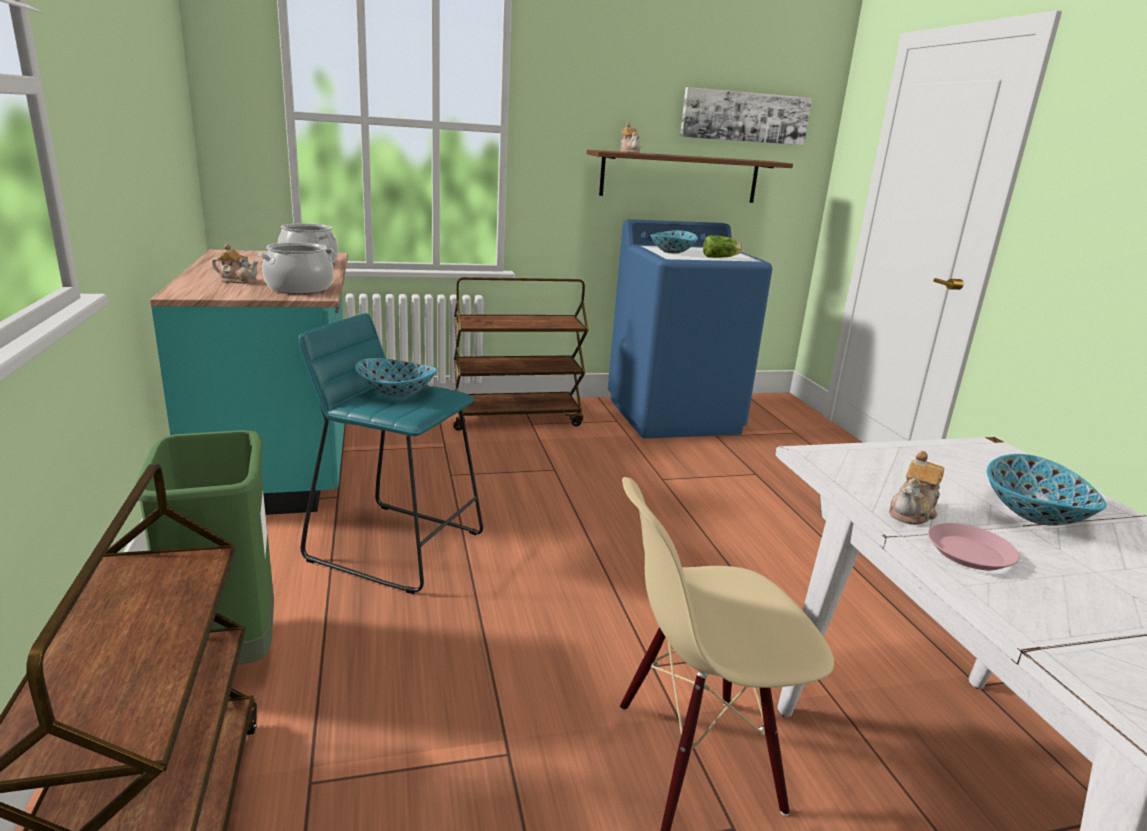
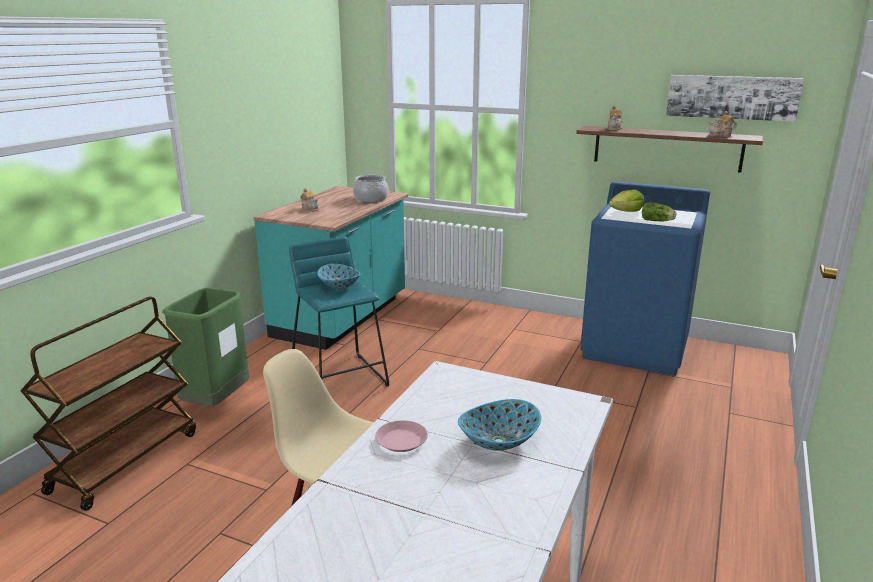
camera: 40 degrees right, 0 degrees up
cooking pot [257,242,336,294] -> none
brown cart [453,277,589,431] -> none
bowl [650,230,698,254] -> lettuce [609,190,644,212]
teapot [889,451,944,525] -> teapot moved to [709,111,737,137]

